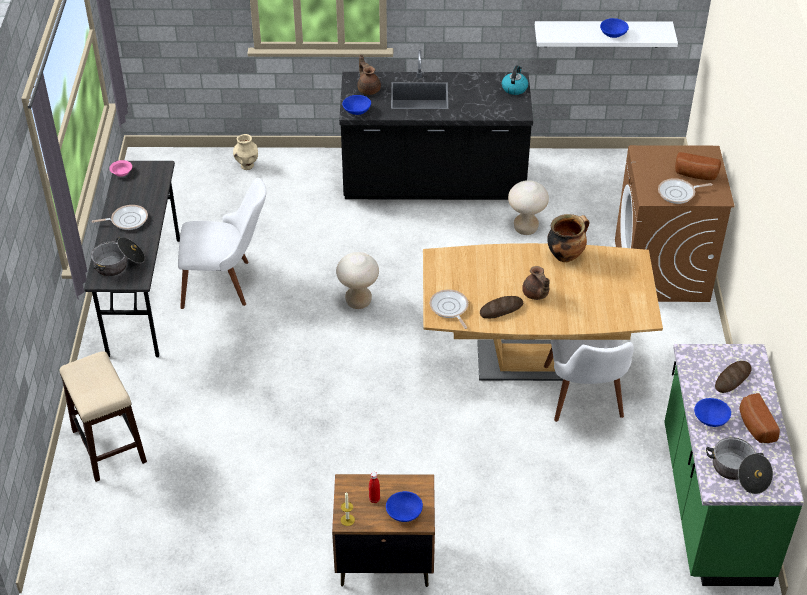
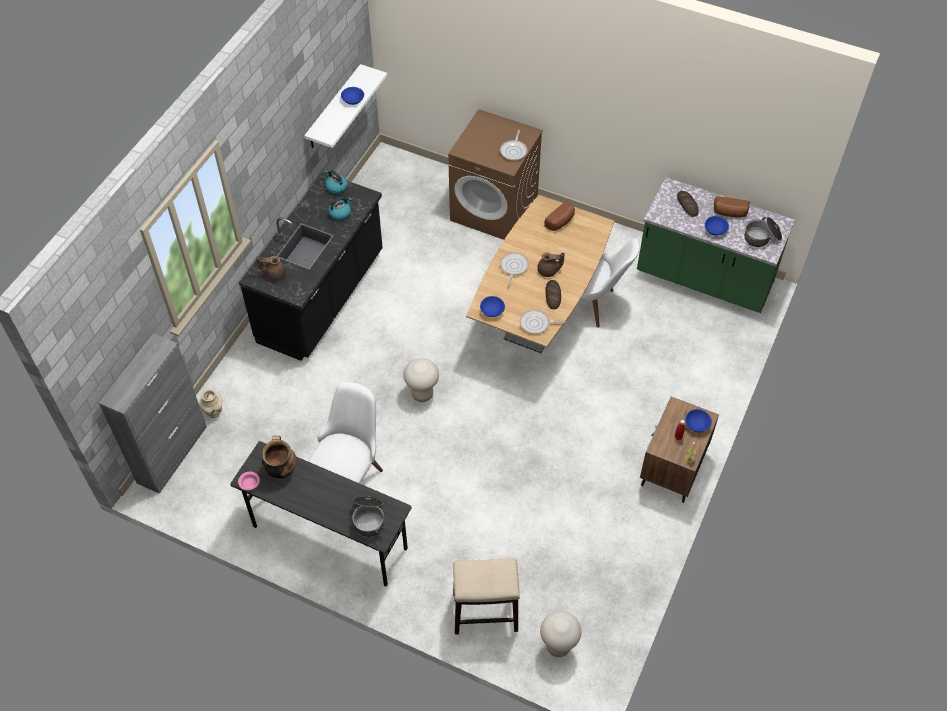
camera: 65 degrees left, 10 degrees up
frying pan [92,205,148,230] -> frying pan moved to [500,252,529,286]
blue bowl [342,95,371,115] -> blue bowl moved to [480,296,505,317]
beige stool [508,180,549,235] -> beige stool moved to [540,611,581,657]
cooking pot [547,214,589,262] -> cooking pot moved to [262,436,296,479]
bread [675,152,721,180] -> bread moved to [544,201,575,231]
none -> grey cabinet [99,333,207,494]
none -> kettle [328,197,352,220]

